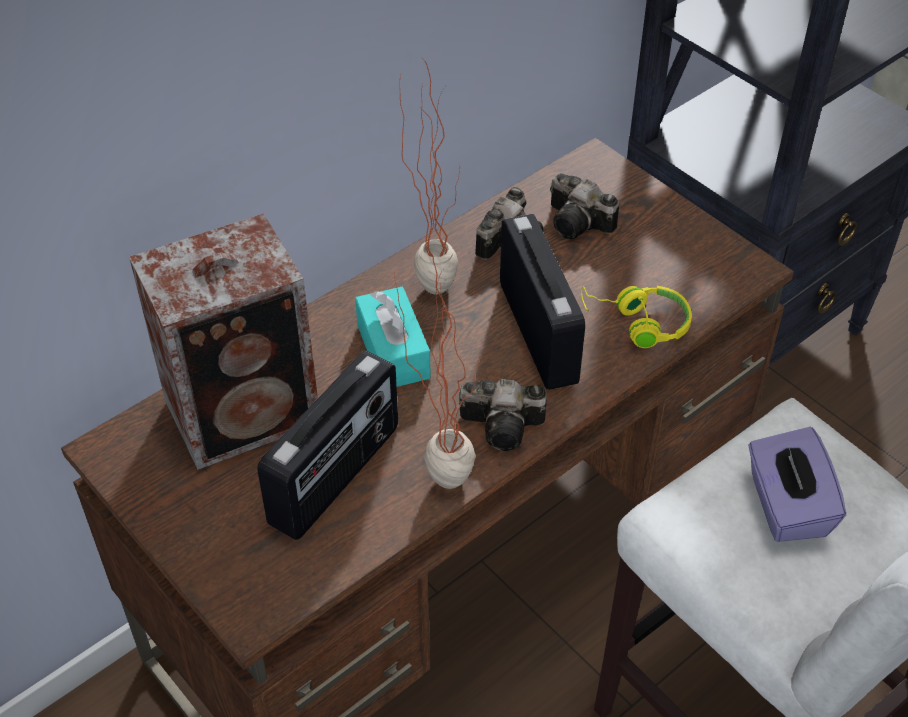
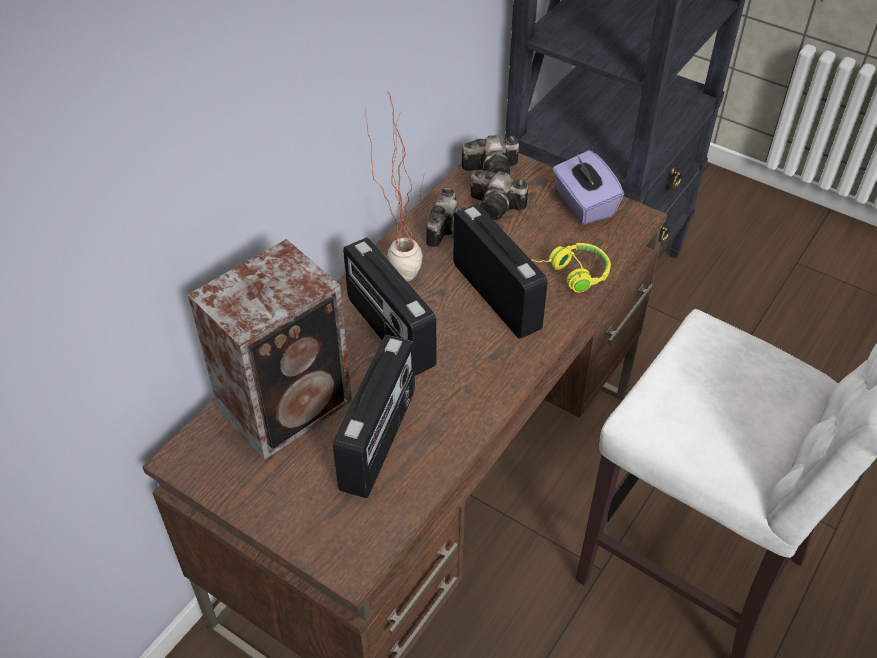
camera: 15 degrees left, 0 degrees up
turquoise tissue box [355,287,431,387] -> radio [343,237,436,376]
potted plant [394,253,482,489] -> none
camera [459,379,547,451] -> camera moved to [462,135,519,174]
purple tissue box [748,427,846,542] -> purple tissue box moved to [552,150,624,225]

